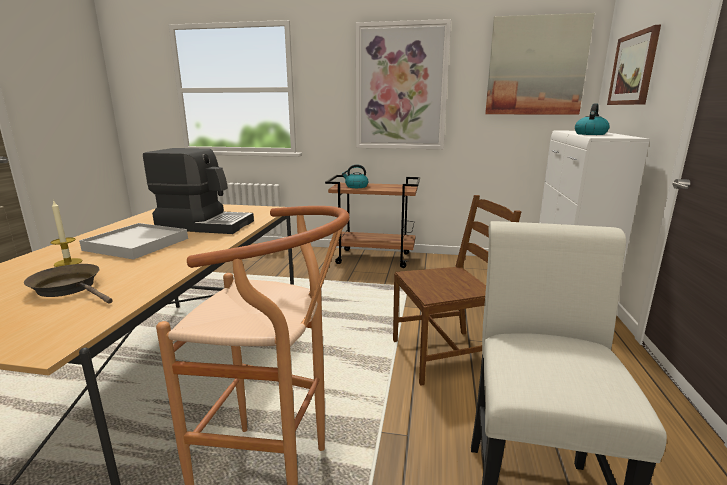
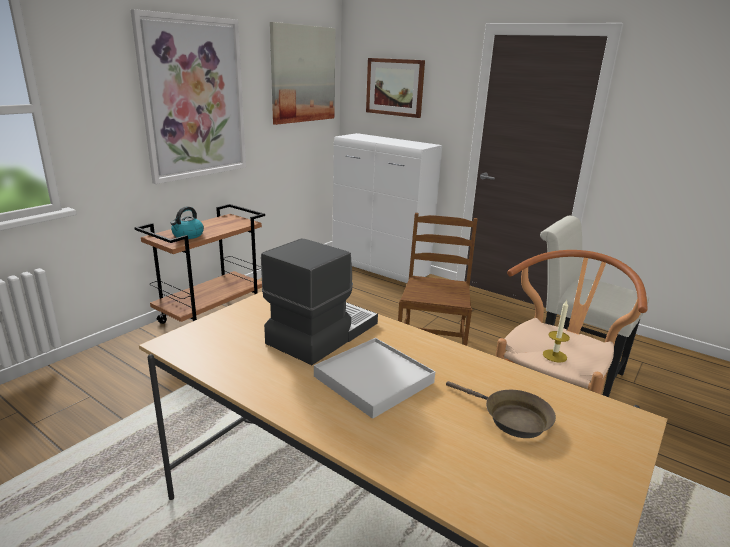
camera: 65 degrees left, 5 degrees up
brown frying pan [24,264,113,304] -> brown frying pan turned 105 degrees counterclockwise [446,381,556,438]
candle [50,201,83,267] -> candle moved to [543,300,570,362]
kettle [575,104,610,135] -> none

